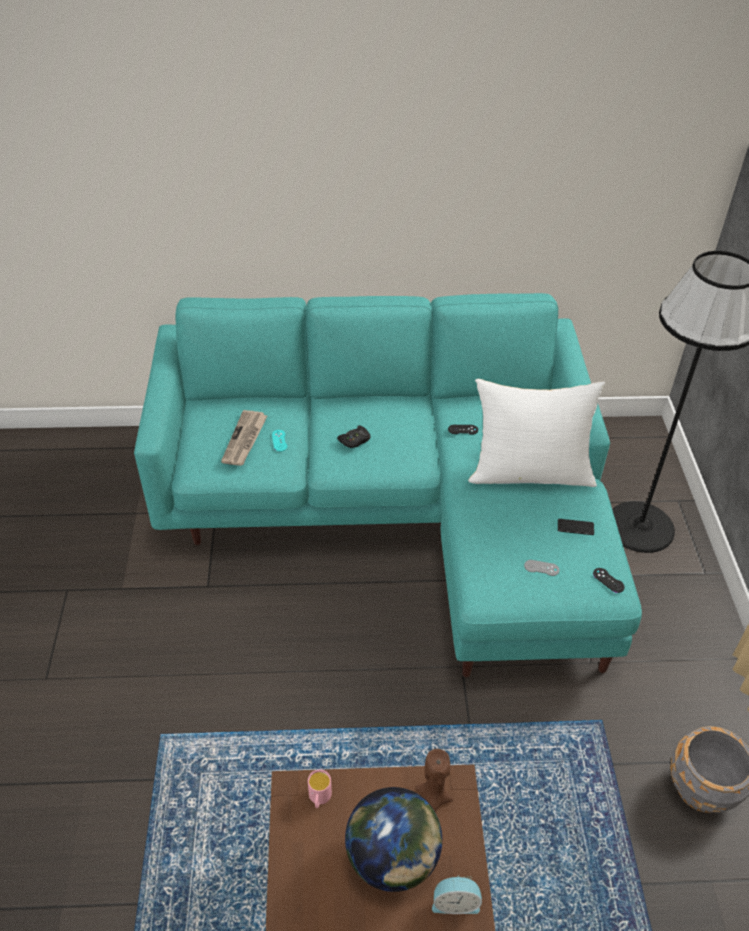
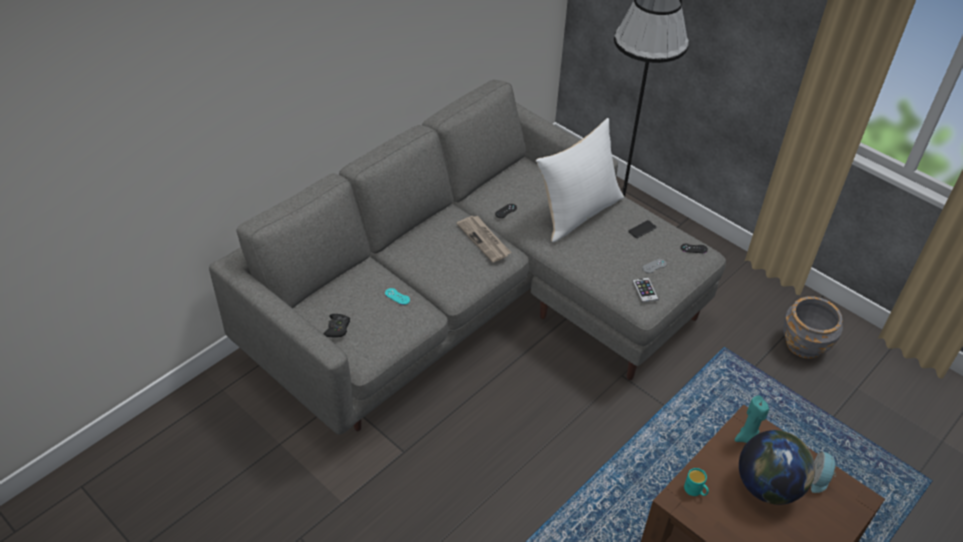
camera: 45 degrees left, 0 degrees up
turquoise sofa [134,293,642,677] -> grey sofa [209,79,726,435]
newspaper [221,410,268,466] -> newspaper moved to [456,216,511,263]
pink mug [308,769,332,808] -> turquoise mug [684,468,709,496]
black game controller [337,425,371,448] -> black game controller moved to [323,314,350,338]
brown candle [415,749,453,812] -> turquoise candle [735,396,769,443]
alarm clock [432,875,482,914] -> alarm clock turned 150 degrees clockwise [811,451,837,493]
none -> phone [633,277,659,303]

